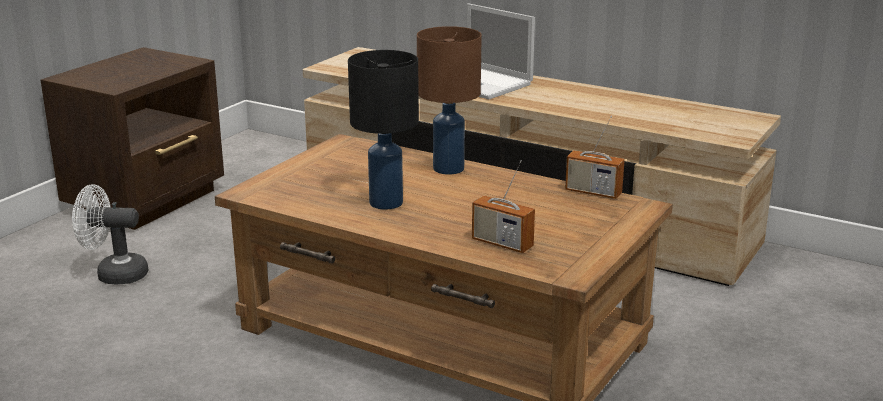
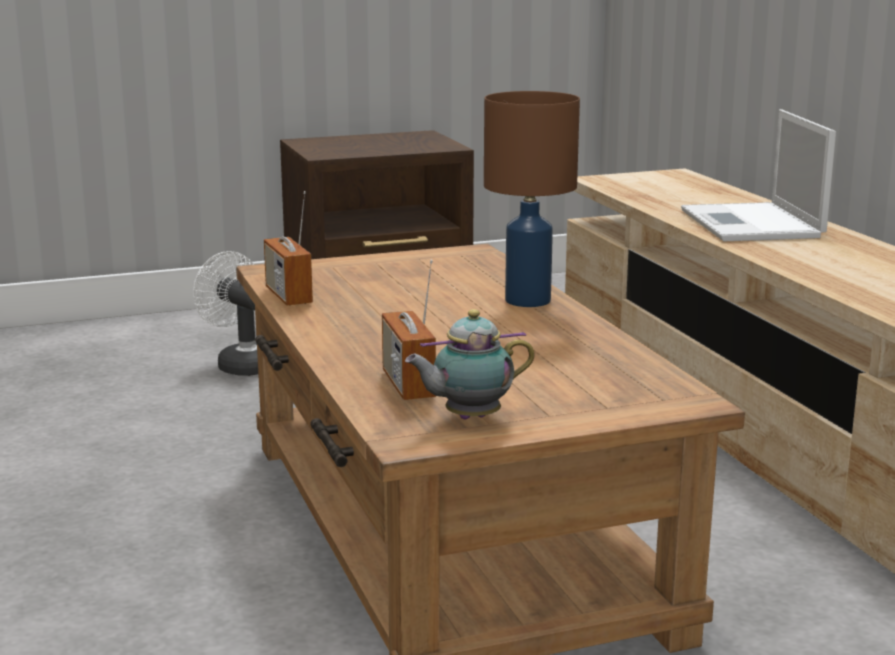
camera: 40 degrees right, 5 degrees down
black table lamp [348,50,419,210] -> none
radio [565,116,625,199] -> radio moved to [264,191,313,306]
none -> teapot [405,309,535,419]

